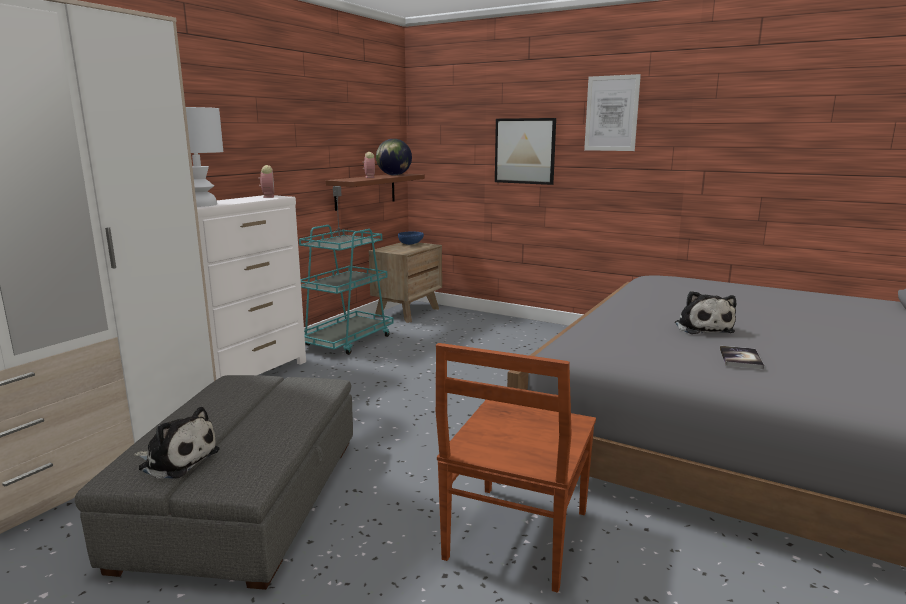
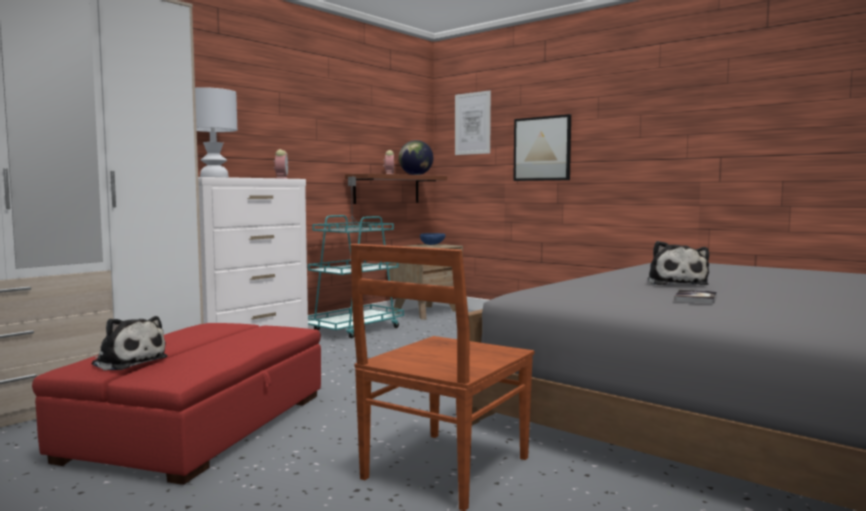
camera: 10 degrees right, 10 degrees down
grey ottoman [75,375,353,590] -> red ottoman [32,323,321,485]
picture [584,74,641,151] -> picture moved to [455,90,491,155]

